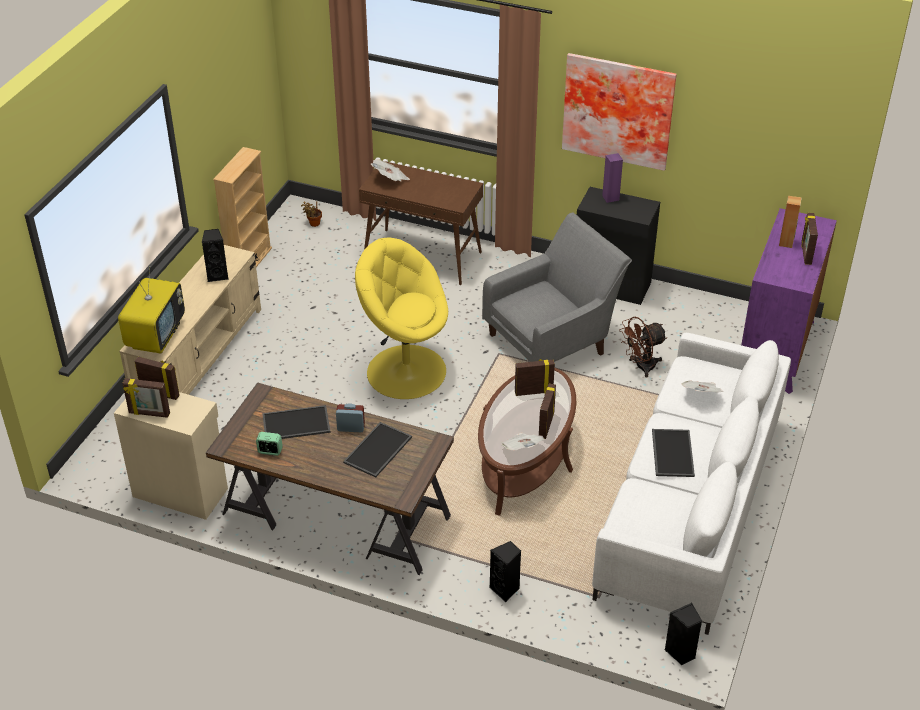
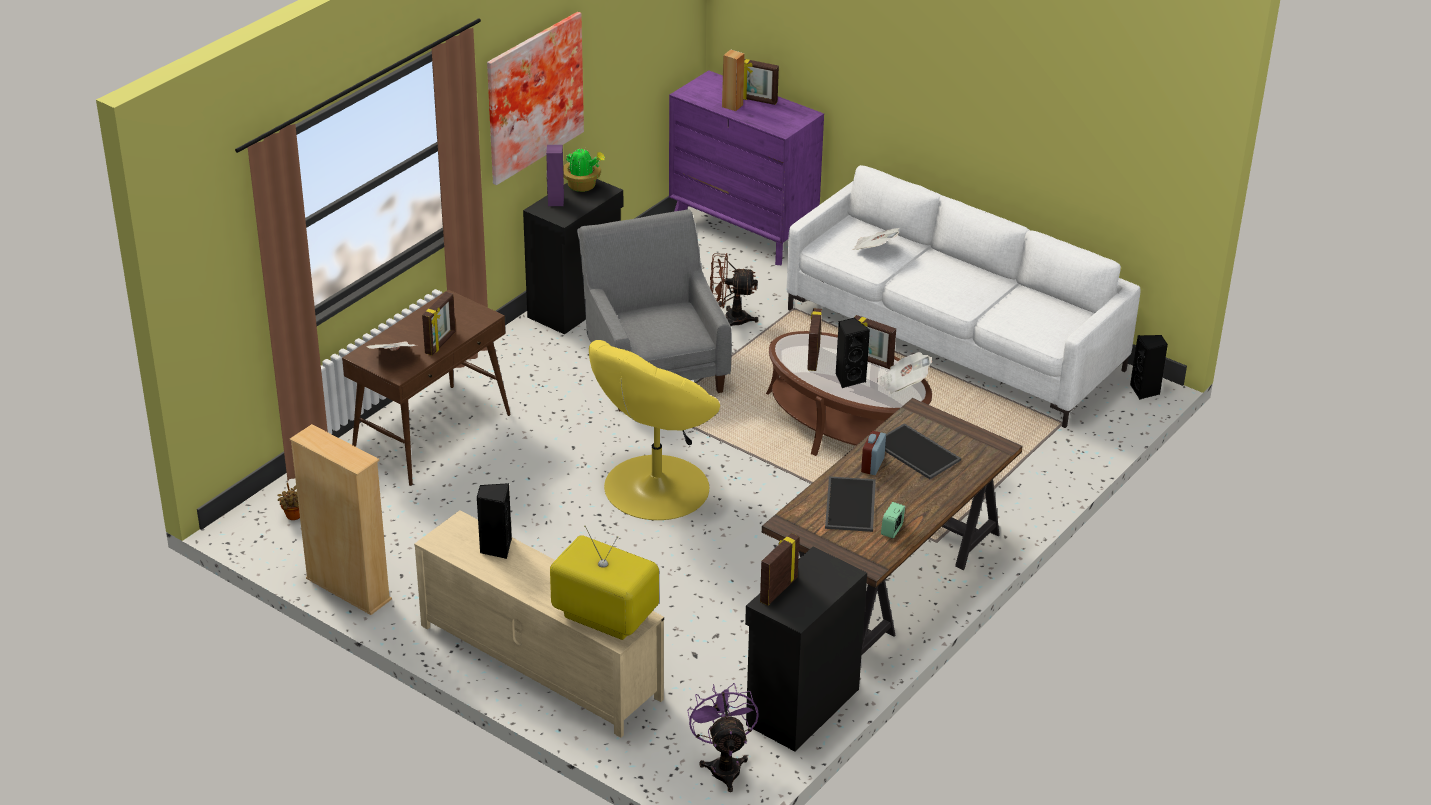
camera: 75 degrees left, 5 degrees down
beige cabinet [114,392,228,520] -> black cabinet [745,547,867,751]
picture frame [122,378,170,418] -> picture frame moved to [422,292,456,355]
black speaker [490,541,521,602] -> black speaker moved to [835,317,870,388]
brown fan [619,316,667,377] -> brown fan turned 105 degrees clockwise [710,253,758,326]
tray [652,429,695,477] -> none
none -> potted plant [563,148,605,192]
none -> purple fan [687,683,759,792]

